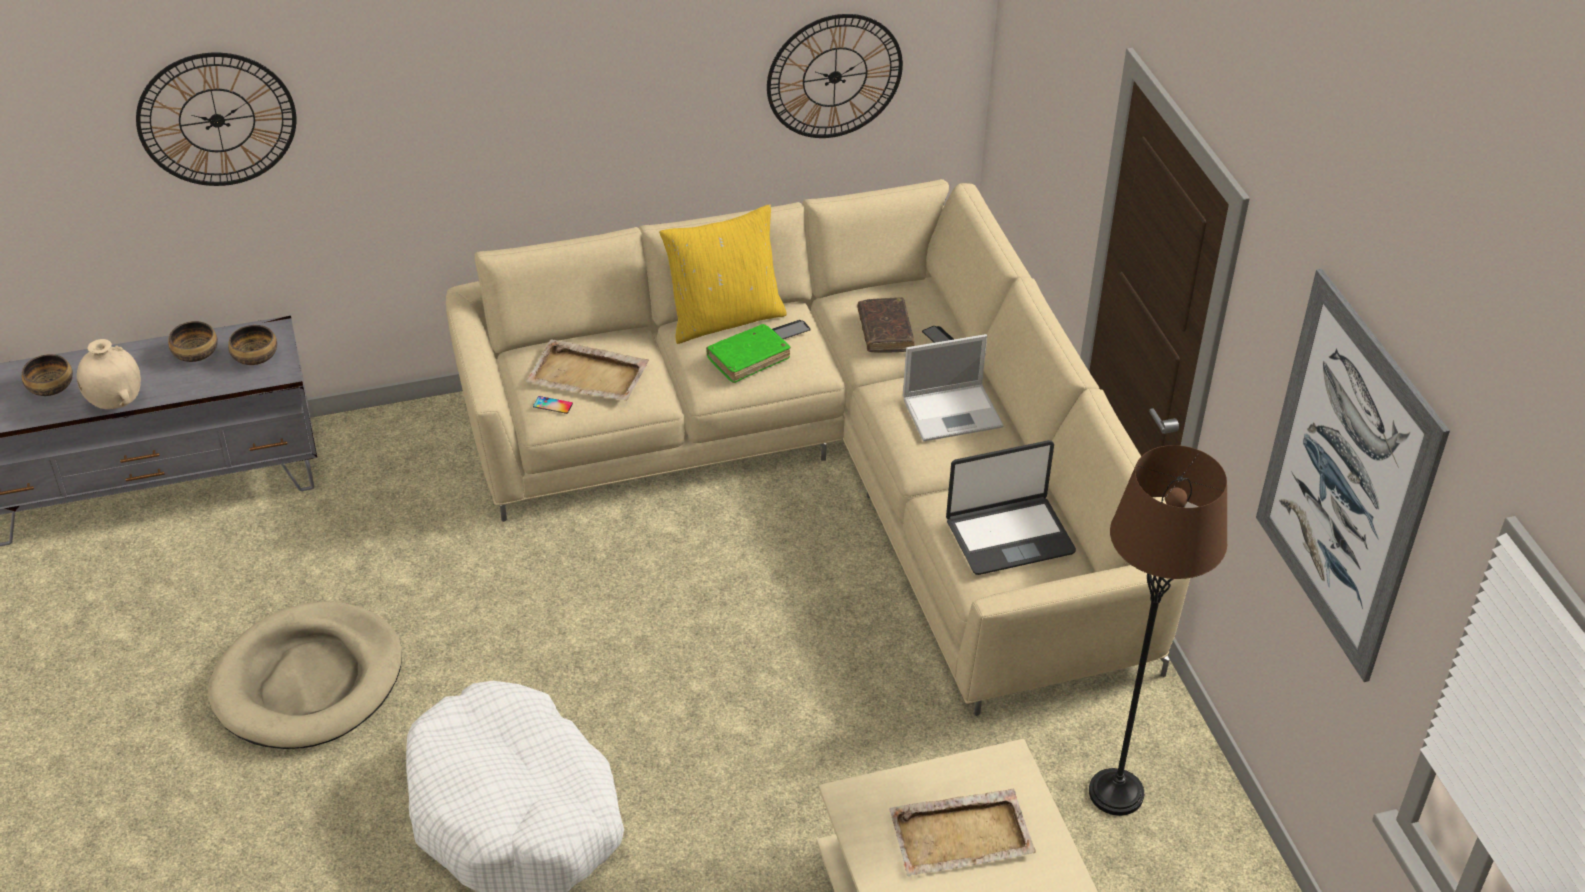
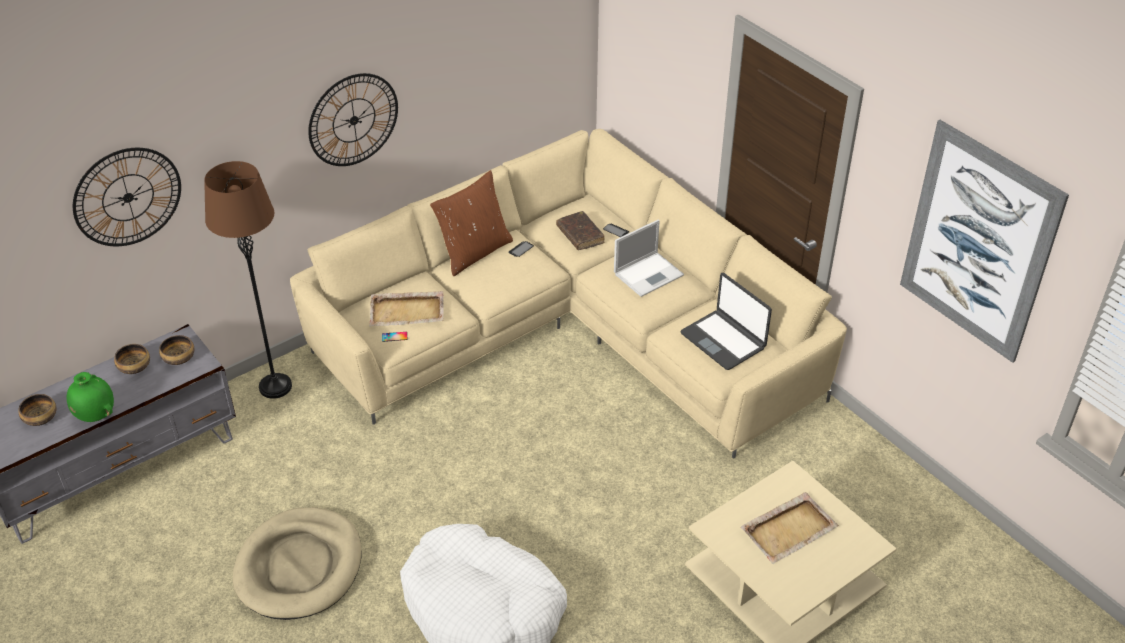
camera: 20 degrees left, 0 degrees up
beige vase [77,339,141,409] -> green vase [67,372,114,422]
yellow pillow [659,204,787,344] -> brown pillow [430,170,513,276]
green book [706,324,791,383] -> none
wall clock [767,14,903,138] -> wall clock moved to [308,73,398,166]
laptop [946,440,1076,575] -> laptop turned 90 degrees clockwise [680,273,772,370]
brown floor lamp [1089,445,1227,816] -> brown floor lamp moved to [204,161,292,399]

